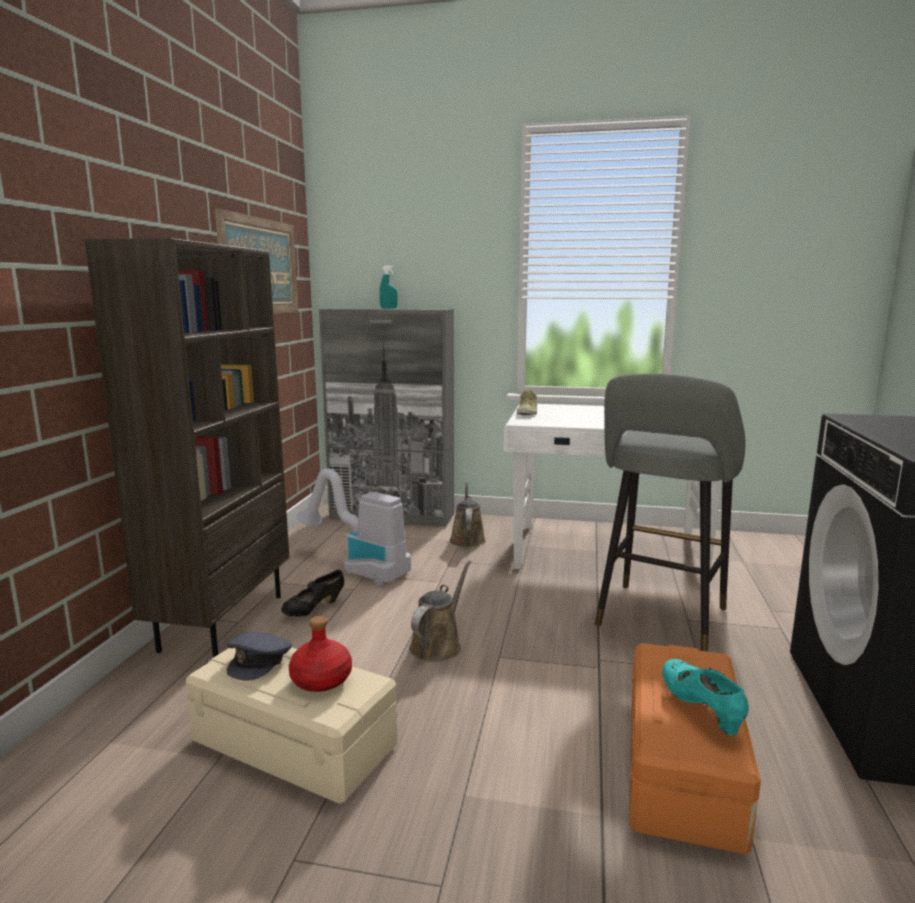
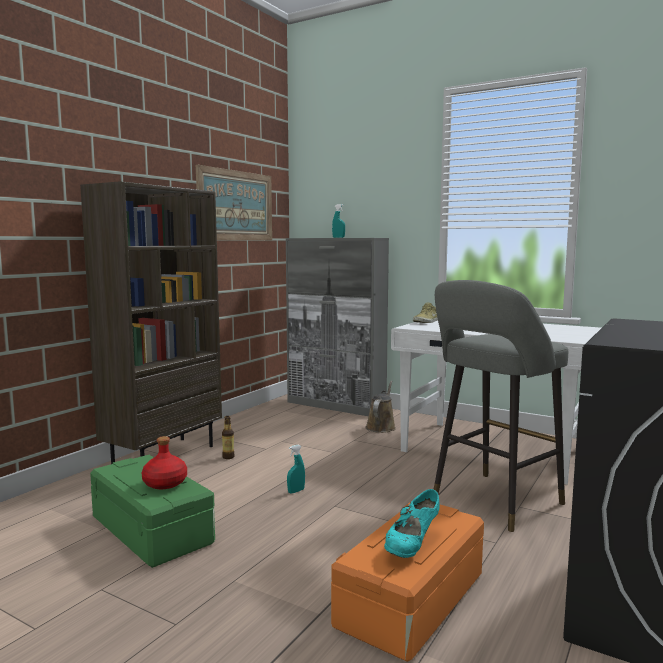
camera: 20 degrees right, 5 degrees down
beige storage box [186,647,397,804] -> green storage box [90,455,215,568]
grey cap [227,632,292,681] -> none
black shoe [281,570,344,617] -> bottle [222,416,235,459]
vacuum cleaner [297,468,411,586] -> none
brown watering can [409,560,471,662] -> turquoise spray bottle [287,445,305,494]
turquoise shoe [662,659,749,736] -> turquoise shoe turned 150 degrees counterclockwise [384,489,440,558]

